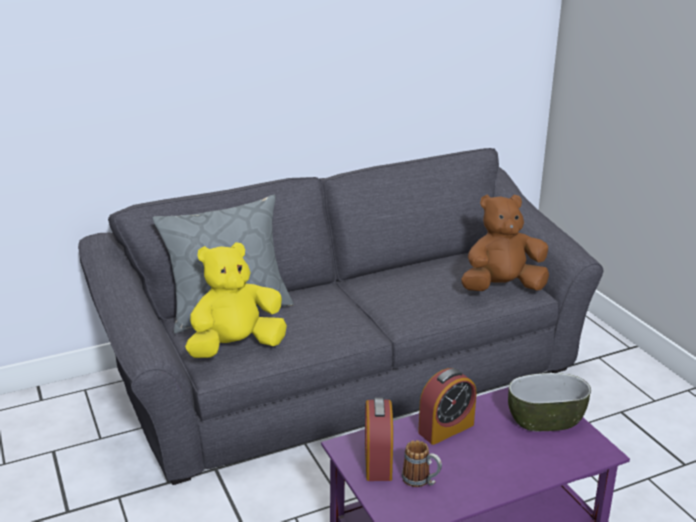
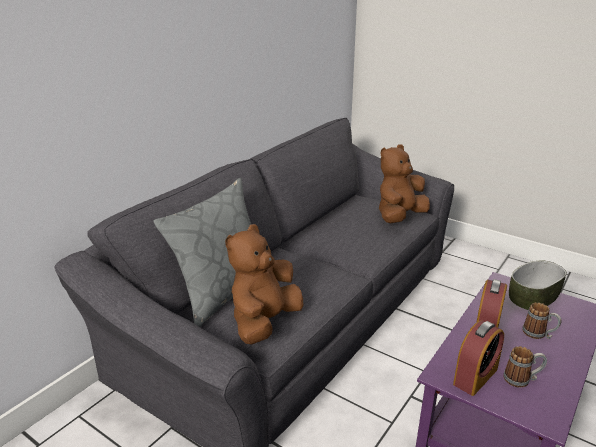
camera: 30 degrees left, 0 degrees up
yellow plush toy [185,242,287,358] -> brown plush toy [225,224,303,345]
alarm clock [365,398,393,481] -> alarm clock turned 105 degrees counterclockwise [453,321,504,396]
none -> mug [522,302,562,339]

